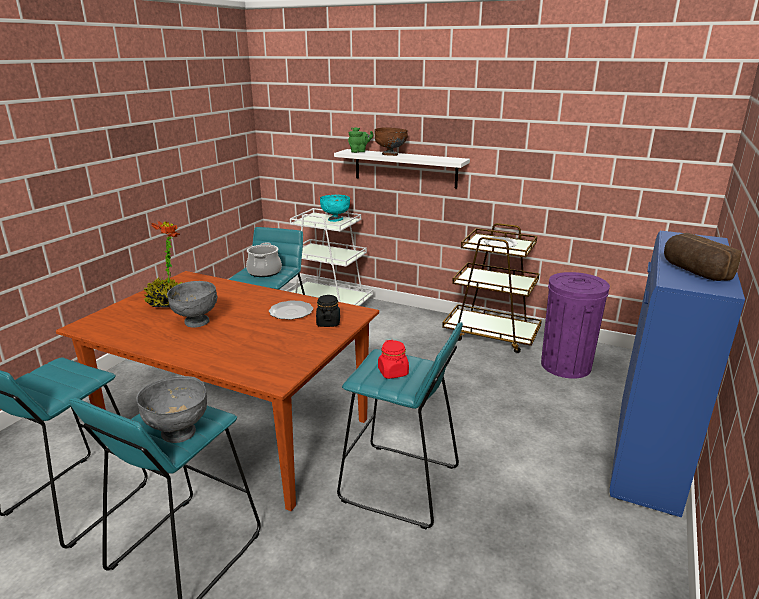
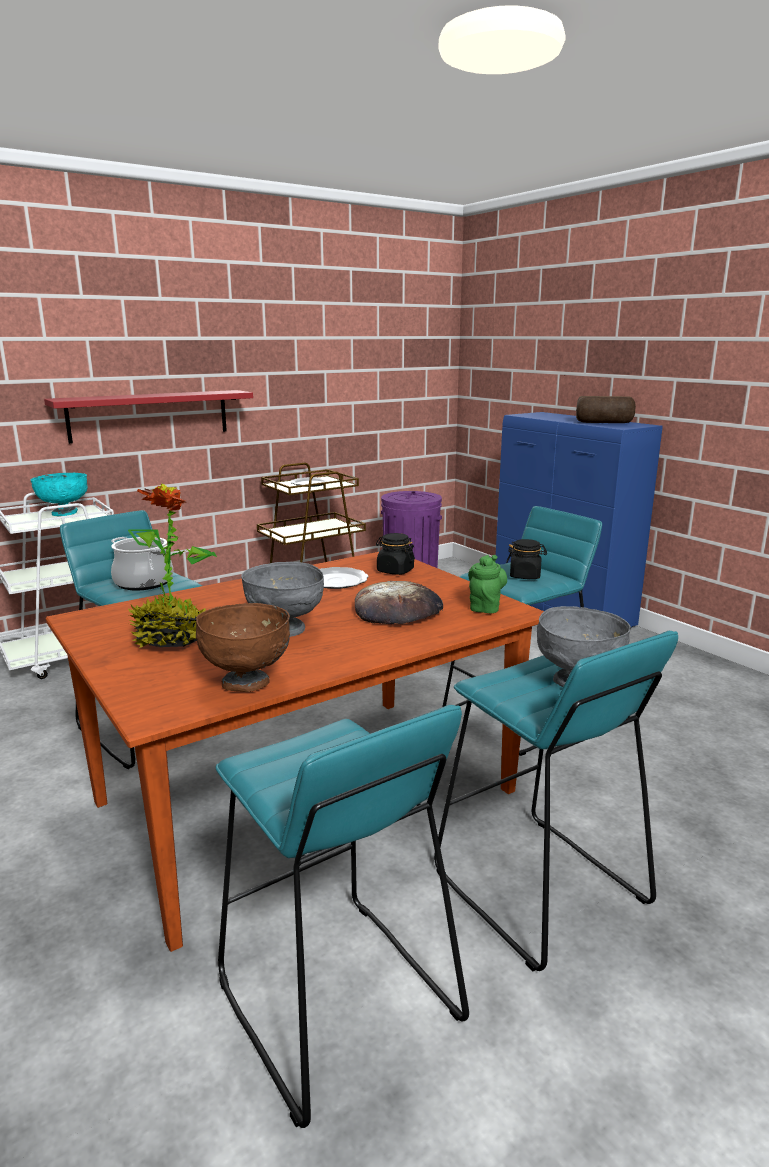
camera: 60 degrees left, 5 degrees down
white shelf [334,149,470,188] -> red shelf [44,390,253,444]
green teapot [348,127,373,153] -> green teapot moved to [468,555,507,613]
brown bowl [374,127,408,156] -> brown bowl moved to [196,603,290,692]
red jar [378,340,409,379] -> black jar [506,539,547,579]
none -> bread [355,581,443,624]

